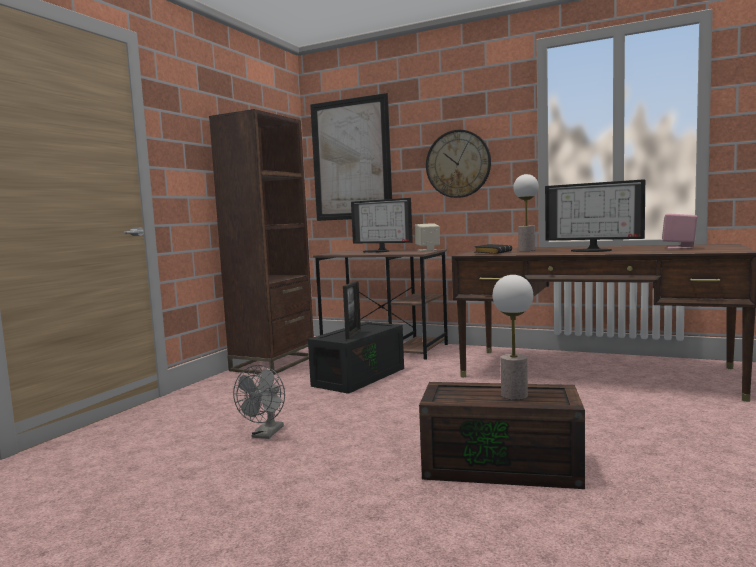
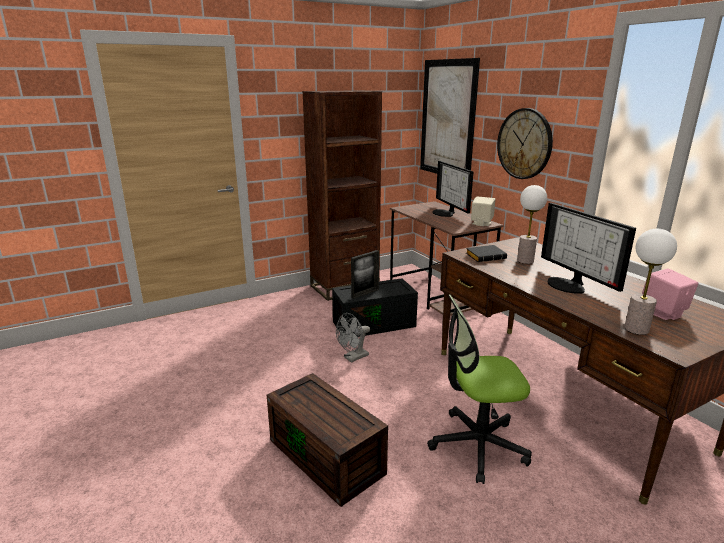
camera: 35 degrees right, 15 degrees up
grey fan [233,365,285,439] -> grey fan moved to [336,313,370,363]
table lamp [493,275,533,400] -> table lamp moved to [624,229,677,335]
none -> office chair [427,294,532,484]

